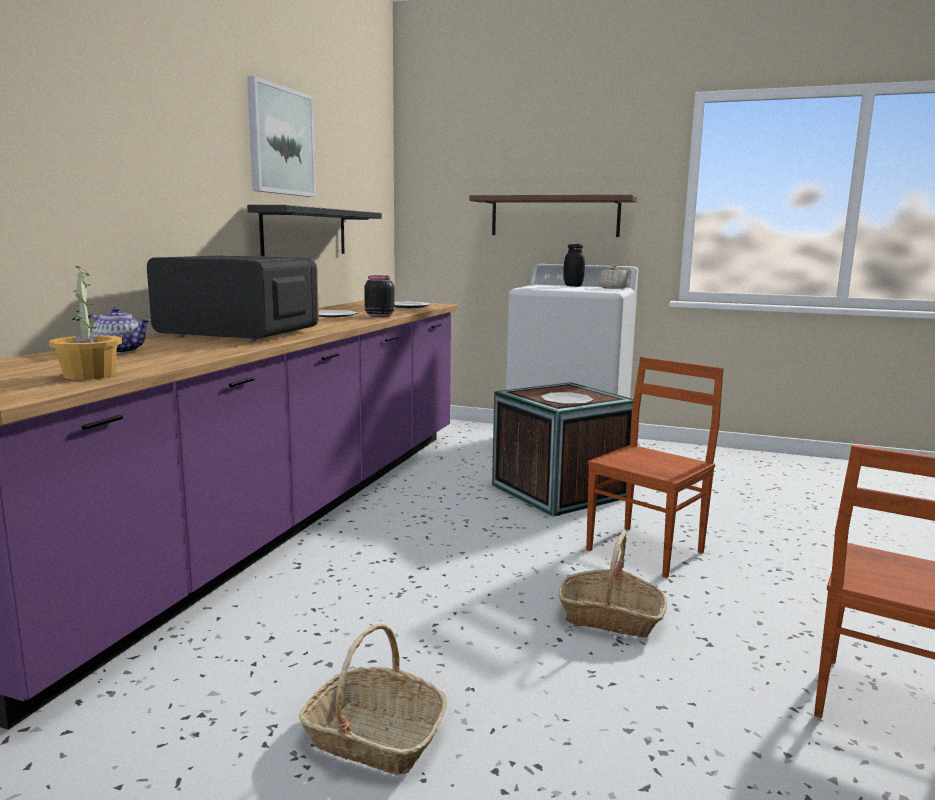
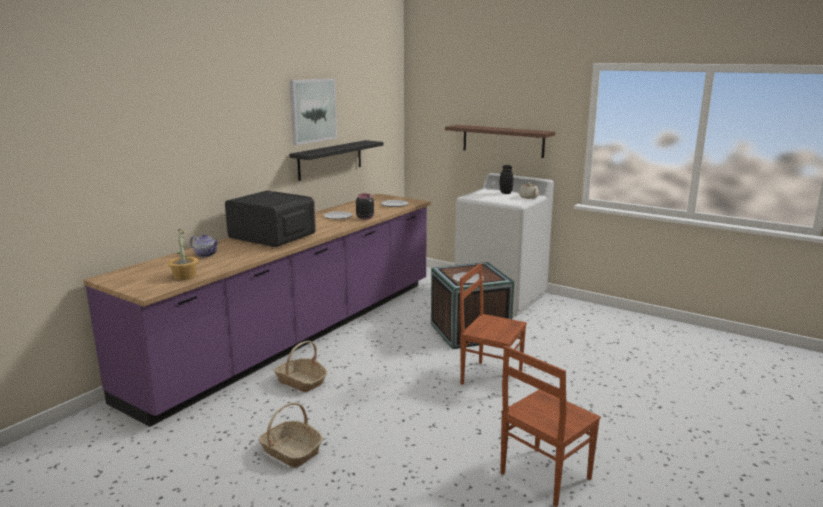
camera: 15 degrees right, 5 degrees up
basket [558,530,667,638] -> basket moved to [273,341,327,392]
brown chair [586,357,724,578] -> brown chair turned 120 degrees counterclockwise [460,263,527,385]

